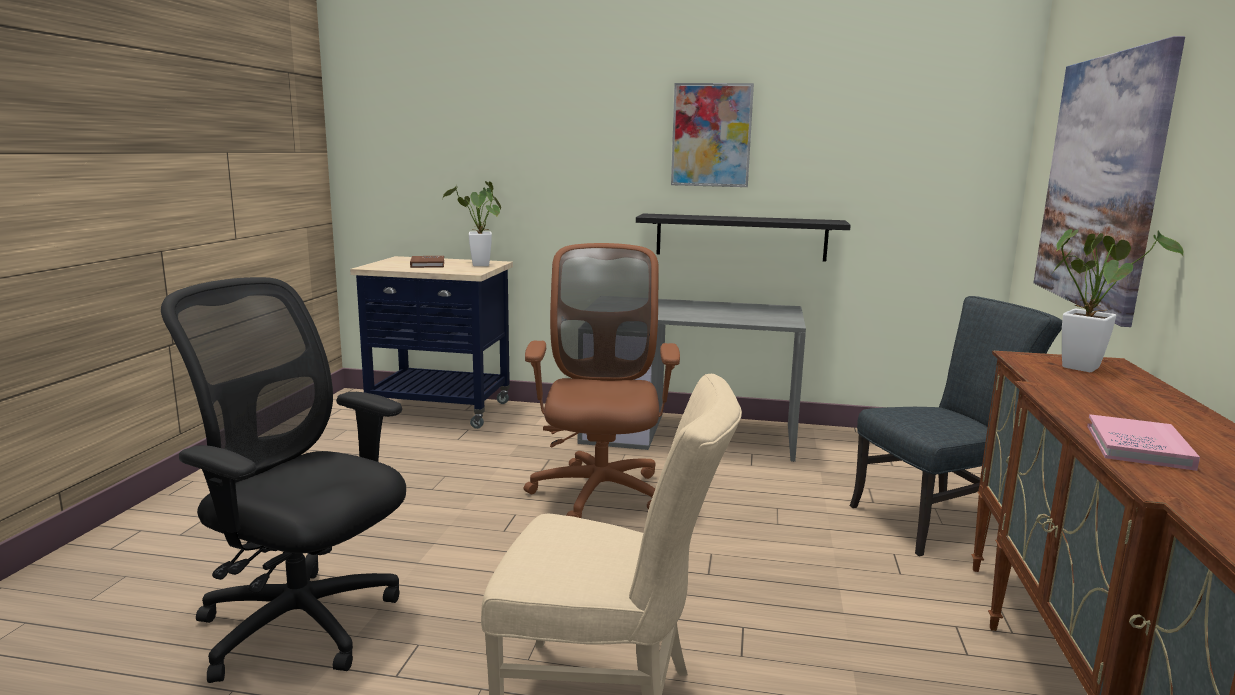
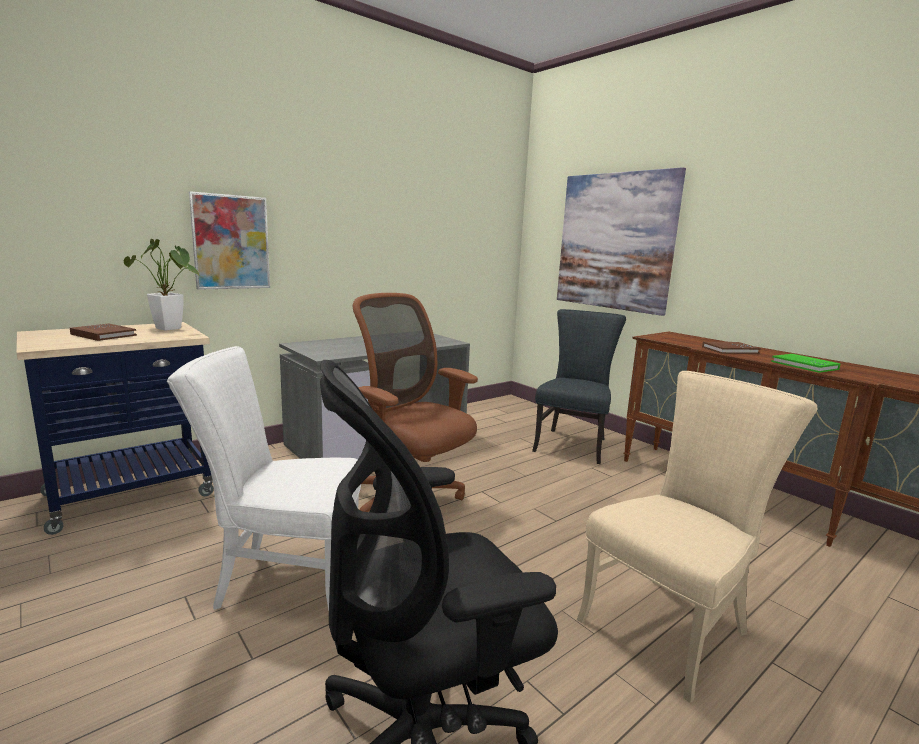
camera: 50 degrees left, 0 degrees up
black shelf [636,213,851,262] -> none
picture [671,83,754,187] -> picture moved to [189,191,270,290]
potted plant [1054,229,1184,372] -> none
pink book [1087,414,1200,471] -> green book [771,354,841,373]
none -> white chair [167,346,361,611]
none -> brown book [702,342,761,354]

